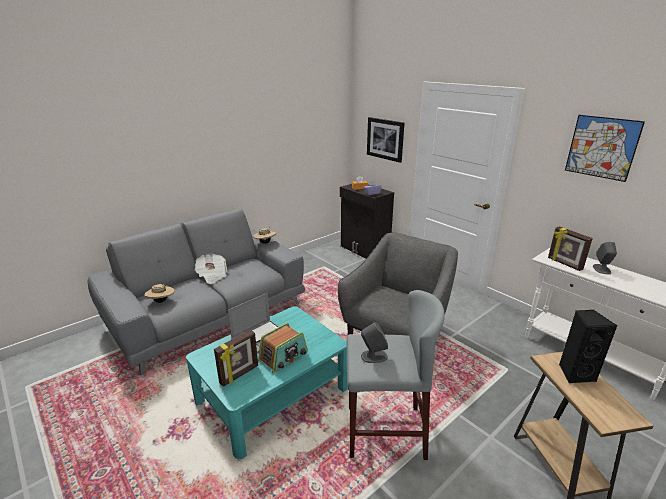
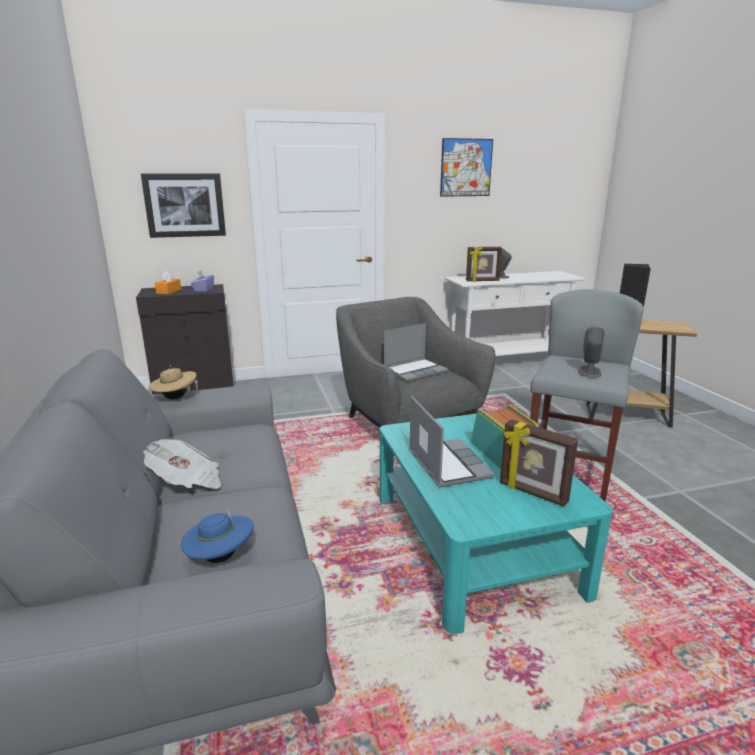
camera: 65 degrees left, 5 degrees down
beige hat [144,284,174,303] -> blue hat [181,506,254,563]
picture frame [214,330,258,387] -> picture frame turned 150 degrees clockwise [500,419,578,507]
none -> laptop [384,323,448,382]

